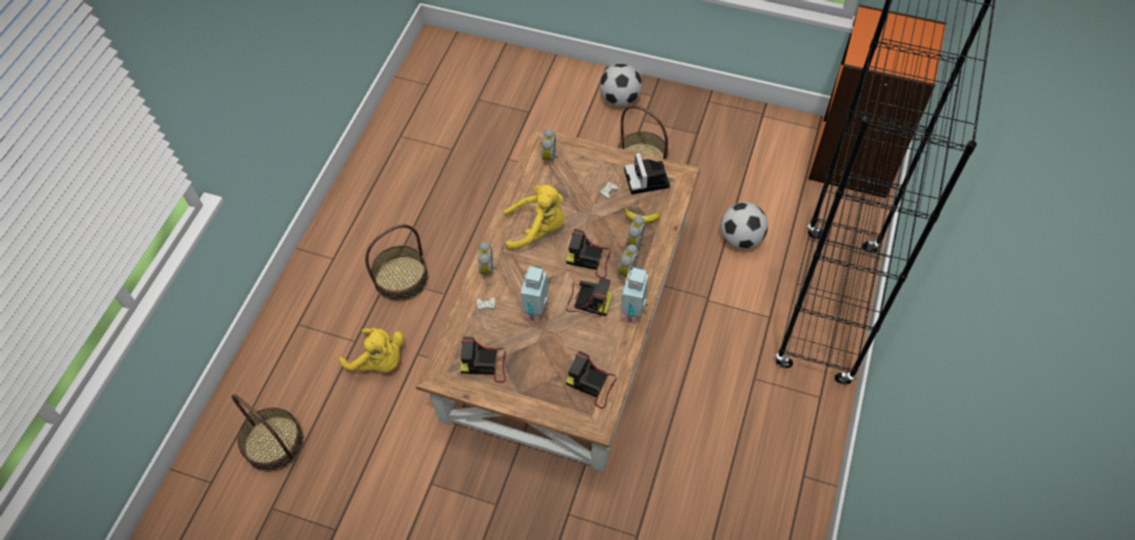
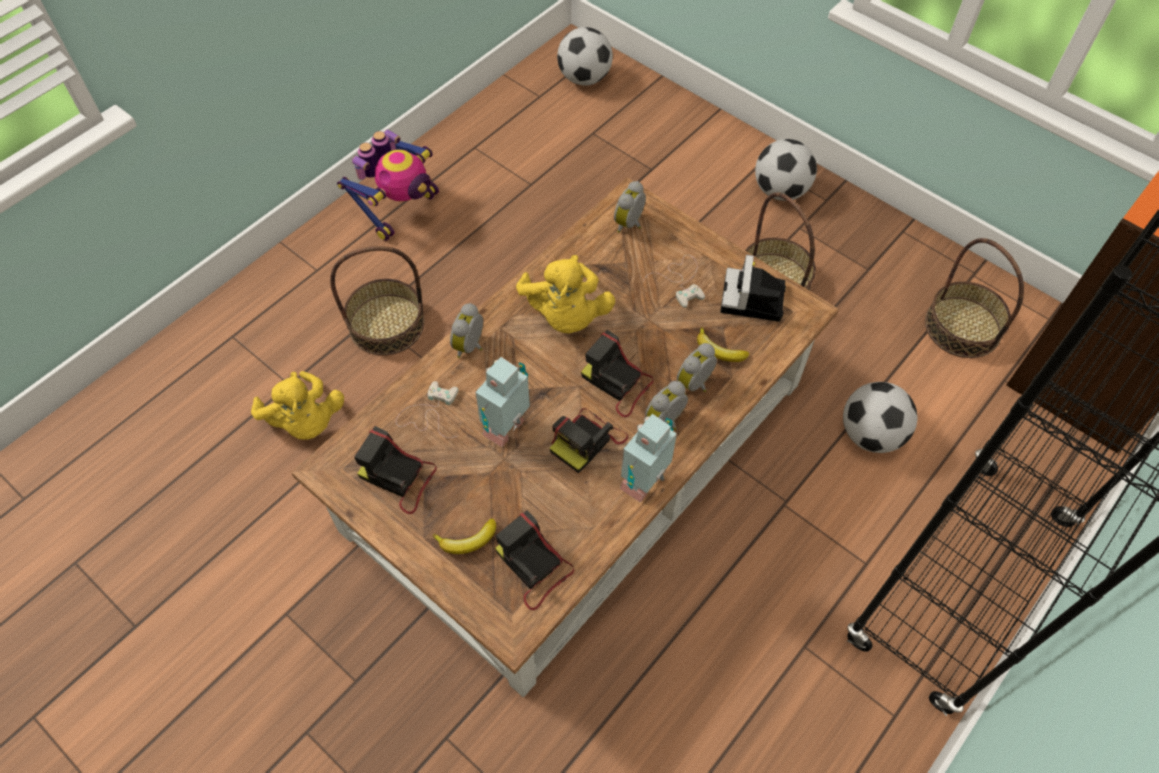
camera: 20 degrees right, 0 degrees up
basket [232,394,304,472] -> basket moved to [925,238,1024,358]
yellow plush toy [504,185,564,251] -> yellow plush toy turned 60 degrees clockwise [516,255,615,334]
camera [566,278,613,317] -> camera turned 90 degrees clockwise [550,408,628,473]
none -> toy robot [337,130,439,241]
none -> banana [433,518,496,554]
none -> football [557,27,613,86]

